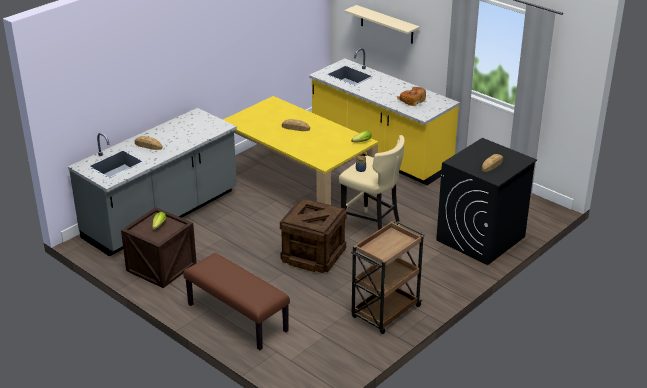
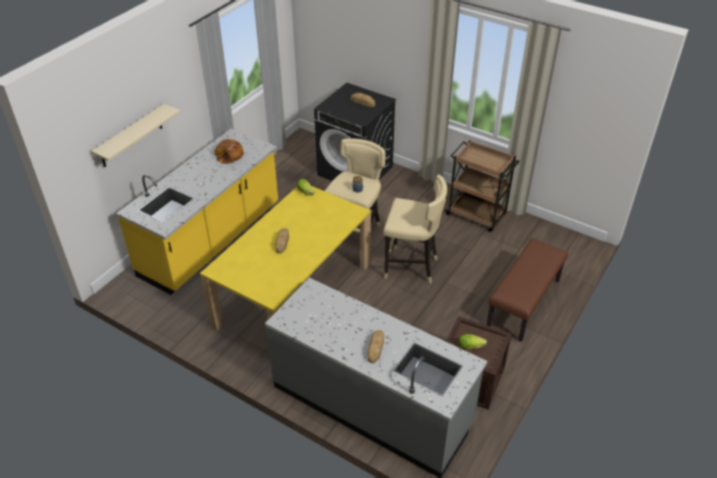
camera: 100 degrees left, 10 degrees up
crate [280,199,347,273] -> beige stool [383,175,448,283]

